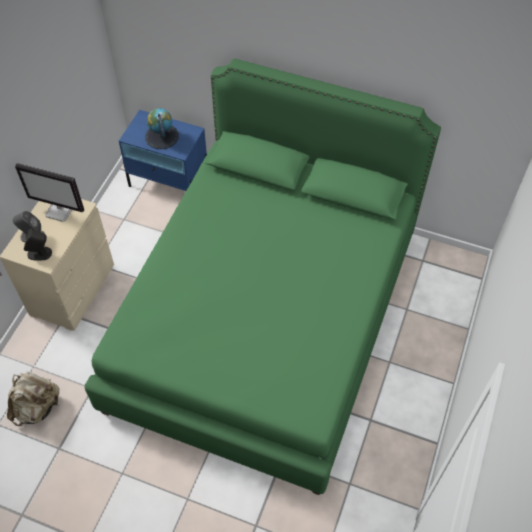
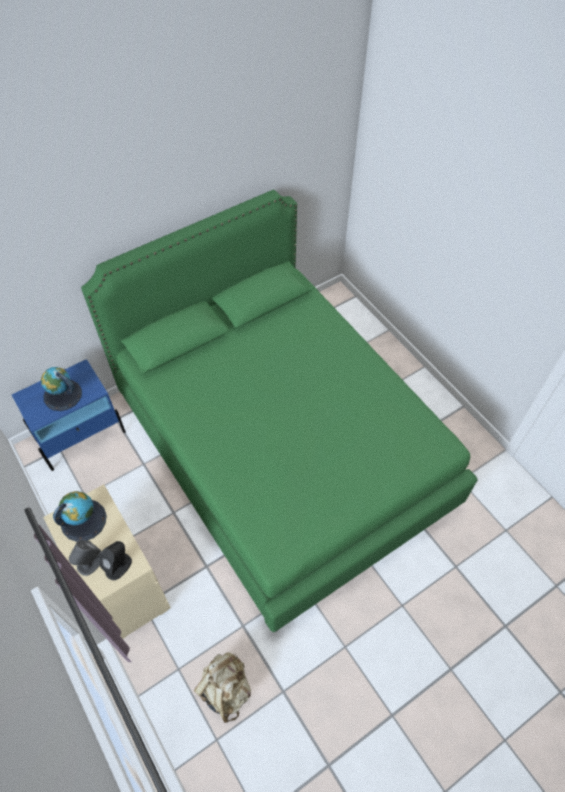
camera: 55 degrees left, 0 degrees up
monitor [15,163,84,222] -> globe [53,491,107,542]

